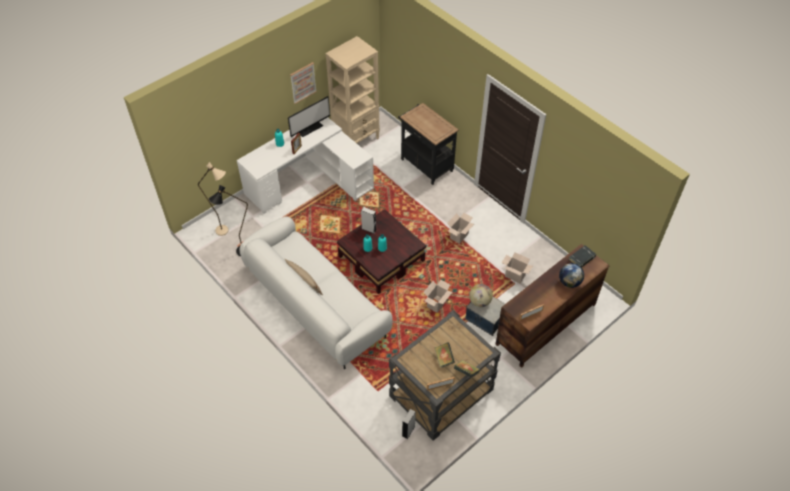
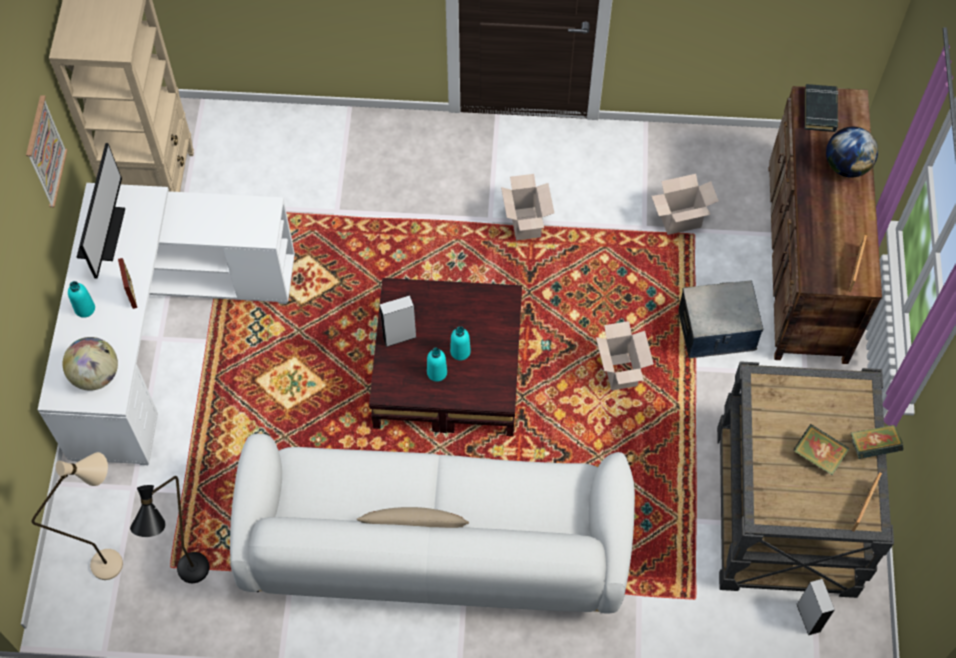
camera: 45 degrees left, 10 degrees up
black cart [398,103,459,185] -> none
globe [469,284,493,307] -> globe moved to [63,337,118,391]

